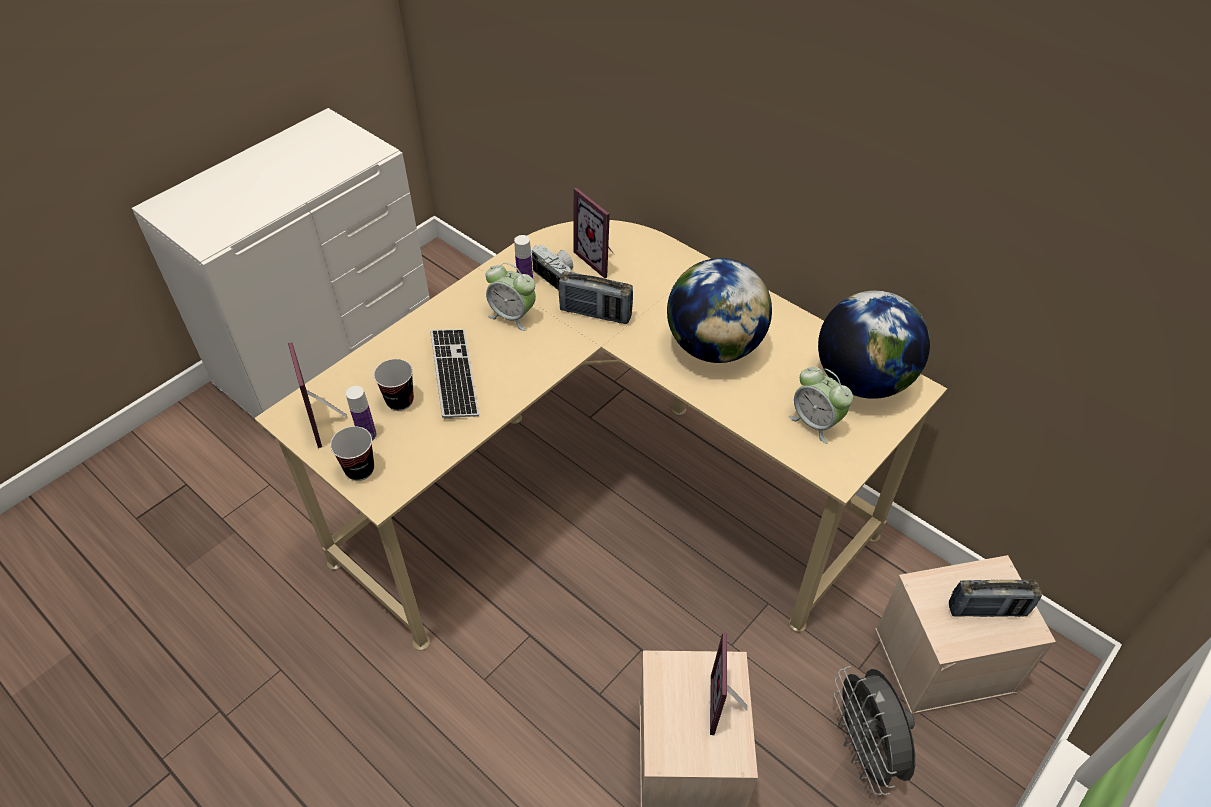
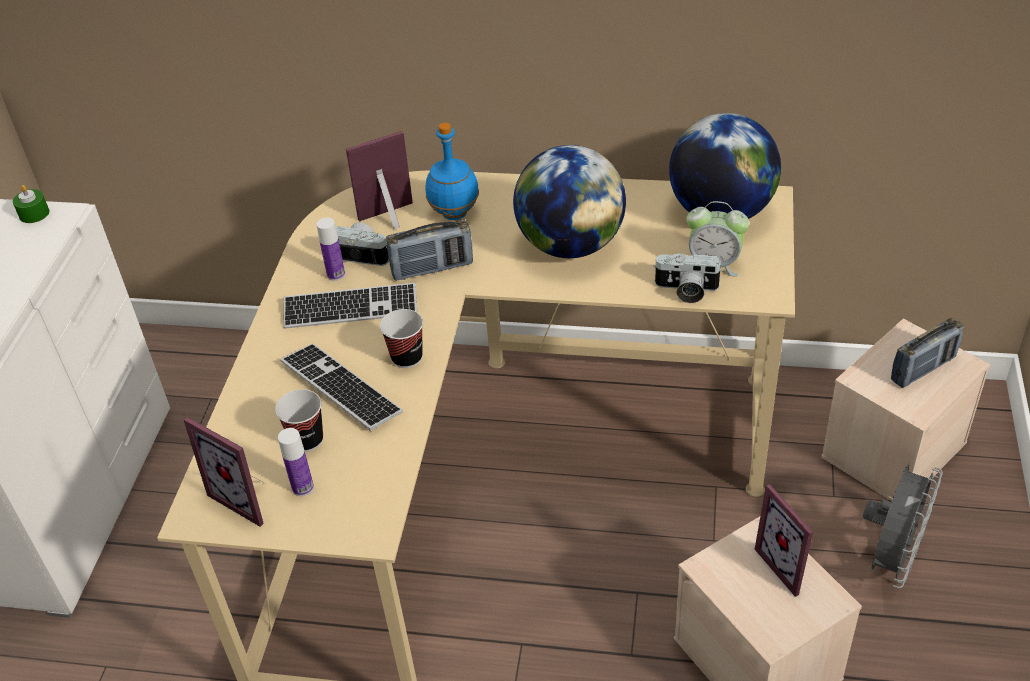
camera: 30 degrees left, 5 degrees down
cup [330,426,374,481] -> cup moved to [380,309,423,368]
alarm clock [485,263,536,331] -> keyboard [283,283,418,329]
picture frame [573,188,613,279] -> picture frame turned 135 degrees clockwise [346,131,413,229]
grey fan [834,666,915,795] -> grey fan turned 105 degrees counterclockwise [863,465,943,588]
none -> green candle [13,185,49,223]
none -> blue bottle [426,123,479,220]
none -> camera [653,253,723,303]

